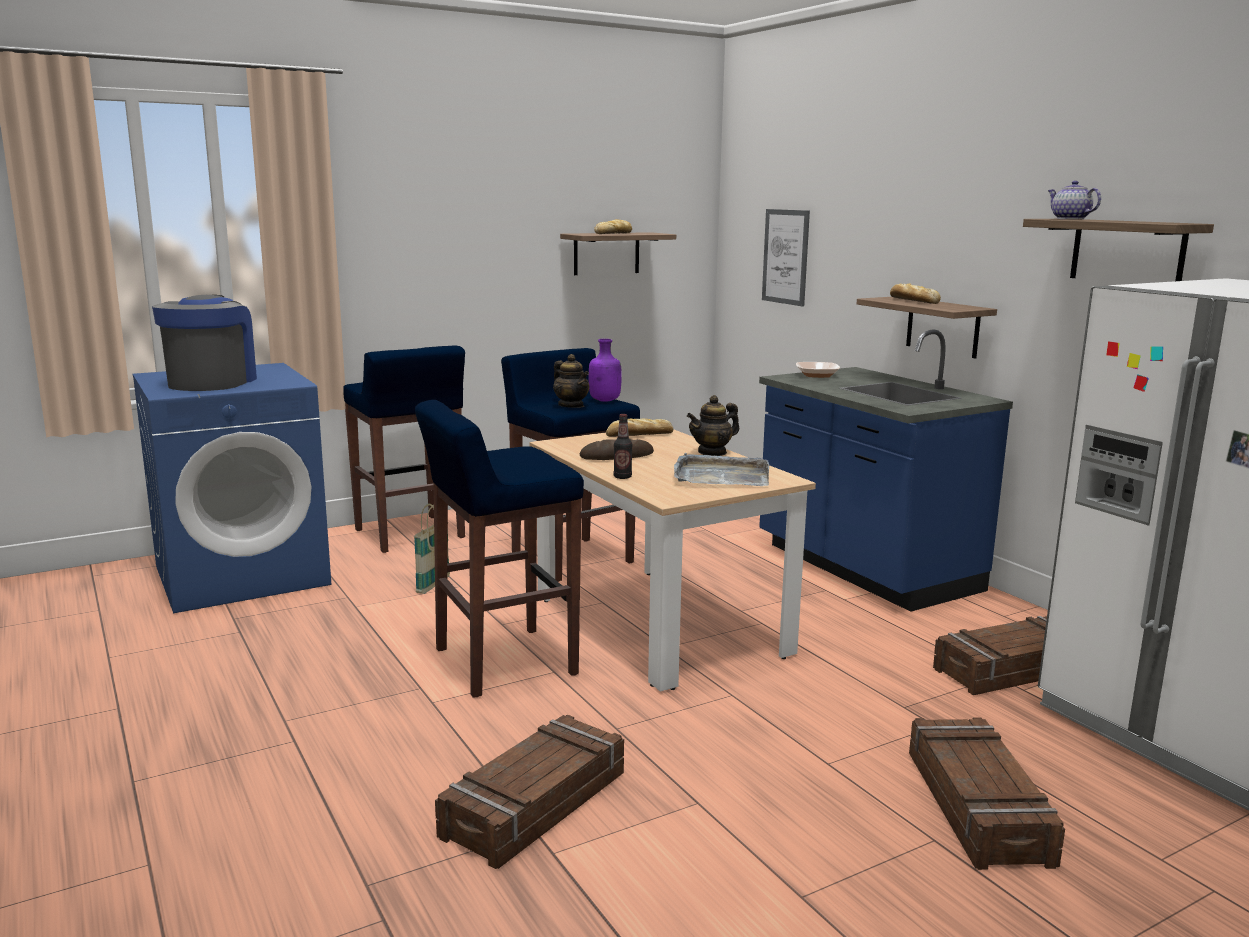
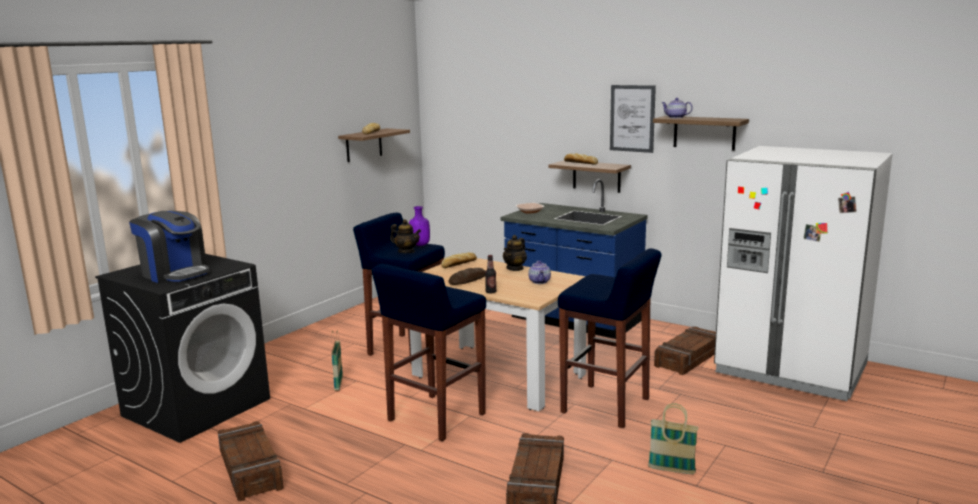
camera: 25 degrees left, 0 degrees up
blue washing machine [133,363,331,613] -> black washing machine [95,254,270,443]
coffee machine [152,295,257,391] -> coffee machine turned 150 degrees clockwise [129,211,209,283]
blue stool [343,345,465,553] -> blue stool moved to [558,248,662,428]
grey tray [674,453,769,486] -> teapot [528,261,551,284]
picture [762,209,810,307] -> picture moved to [610,85,656,153]
crate [909,717,1065,870] -> crate moved to [218,421,284,501]
none -> basket [648,403,699,474]

